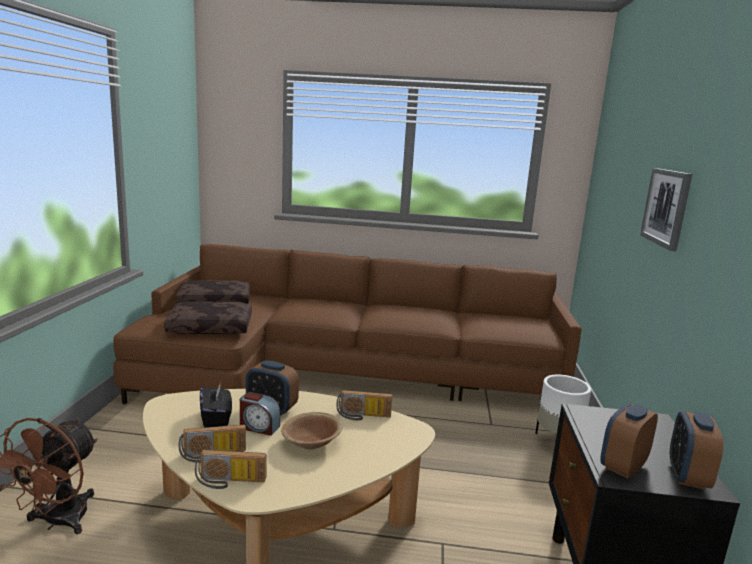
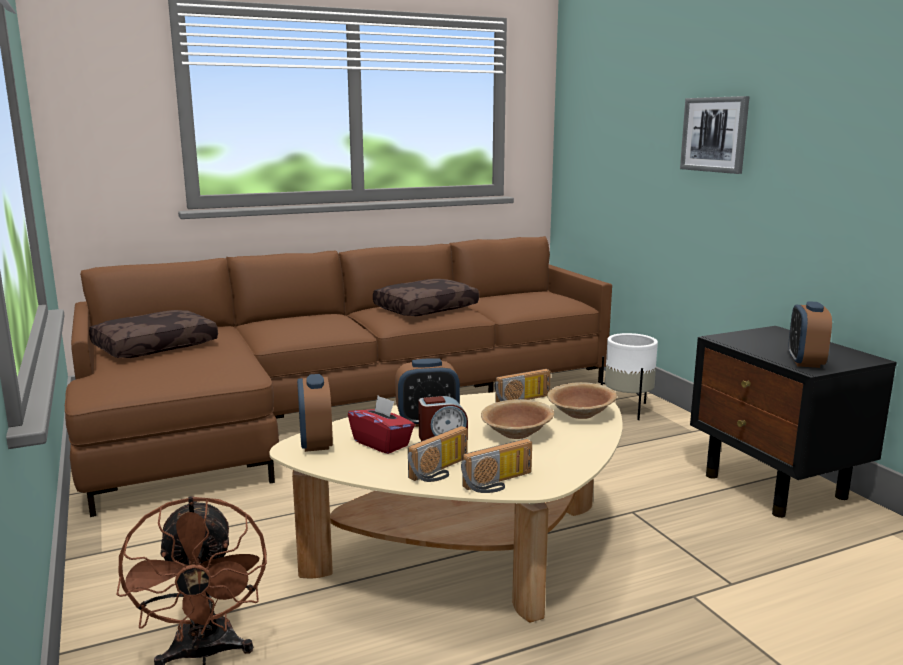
camera: 30 degrees left, 0 degrees up
brown pillow [164,301,252,334] -> brown pillow moved to [373,279,479,316]
black tissue box [200,382,232,427] -> red tissue box [348,395,415,454]
alarm clock [670,411,723,489] -> alarm clock moved to [297,374,333,452]
none -> brown bowl [547,382,617,419]

